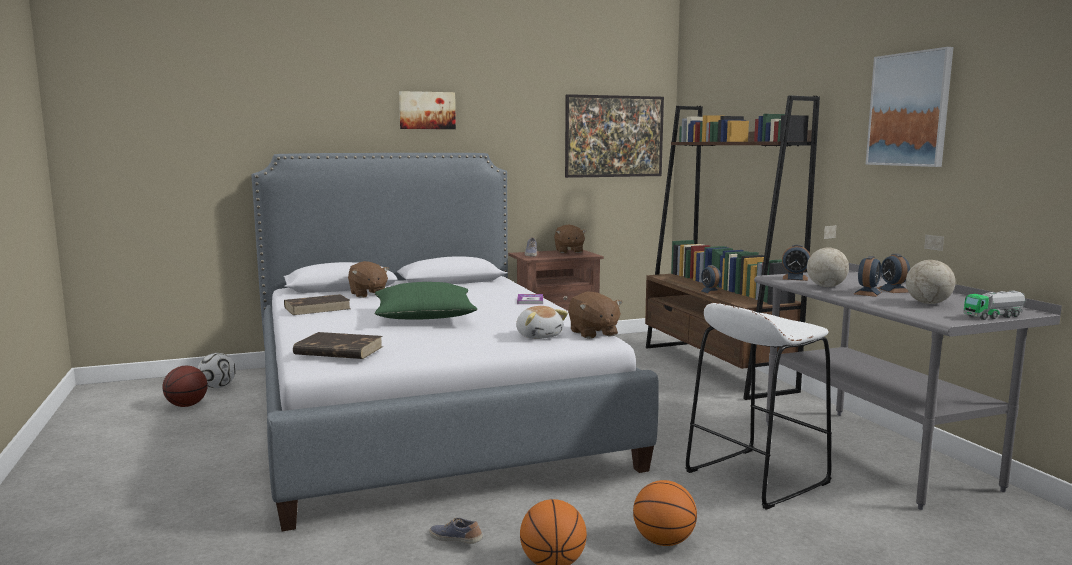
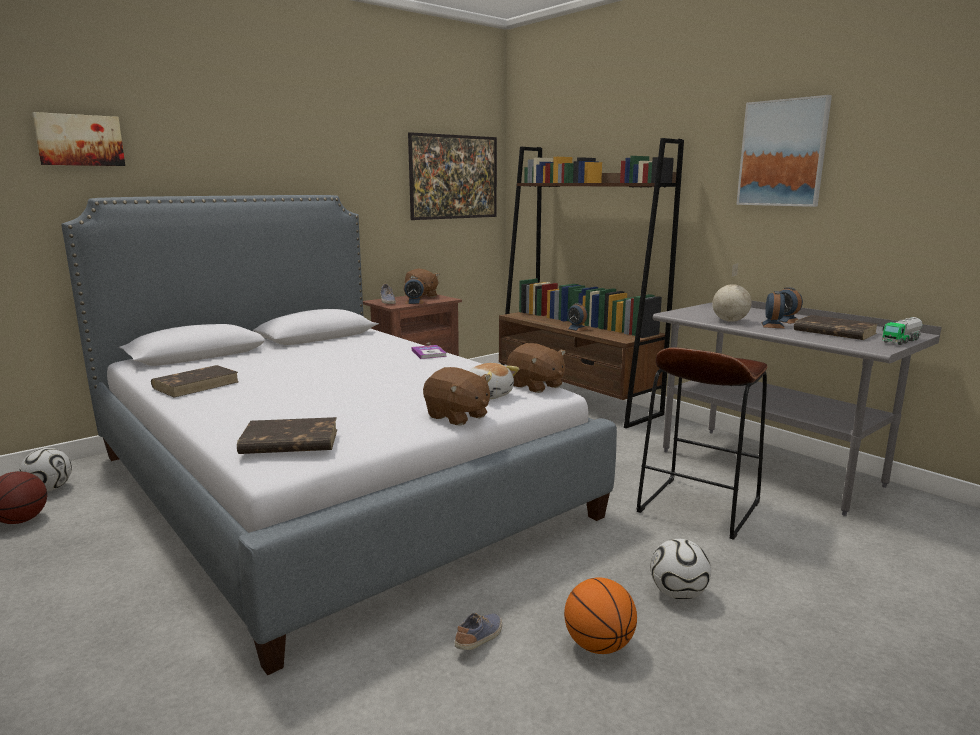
camera: 20 degrees left, 5 degrees up
brown plush toy [348,261,389,298] -> brown plush toy moved to [423,367,491,426]
green pillow [374,282,477,320] -> none
picture [399,91,456,129] -> picture moved to [32,112,125,166]
shoe [429,518,483,544] -> shoe turned 105 degrees clockwise [455,613,502,650]
basketball [633,480,697,546] -> football [650,539,711,600]
white stool [685,303,832,510] -> brown stool [637,347,768,540]
alarm clock [782,245,810,281] -> alarm clock moved to [404,277,425,304]
globe [906,235,955,304] -> brown book [794,315,878,340]

